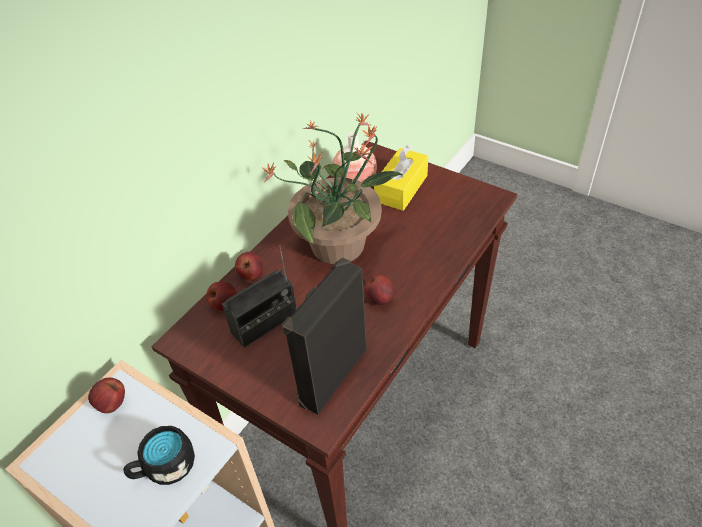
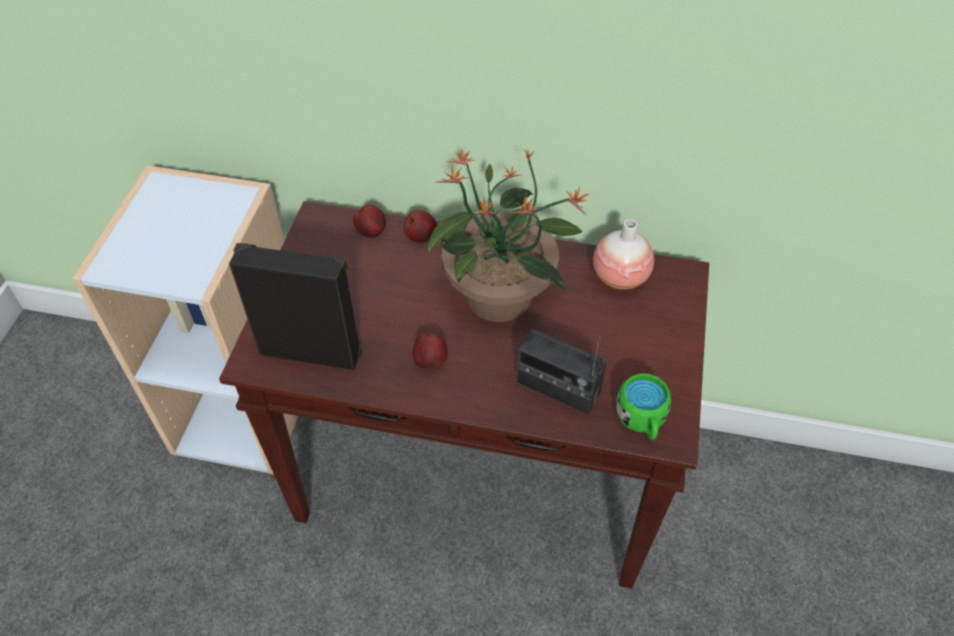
camera: 65 degrees right, 5 degrees up
apple [88,378,125,413] -> none
black mug [124,426,195,485] -> none
radio [222,245,297,348] -> radio moved to [516,328,607,415]
yellow tissue box [374,145,428,211] -> none
none -> green mug [616,373,671,440]

